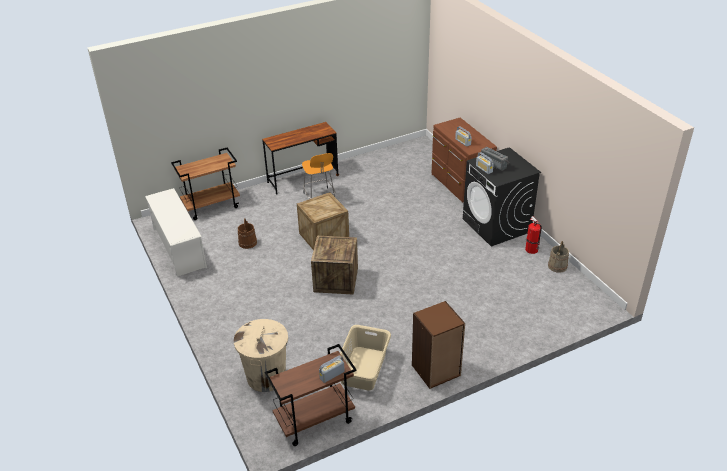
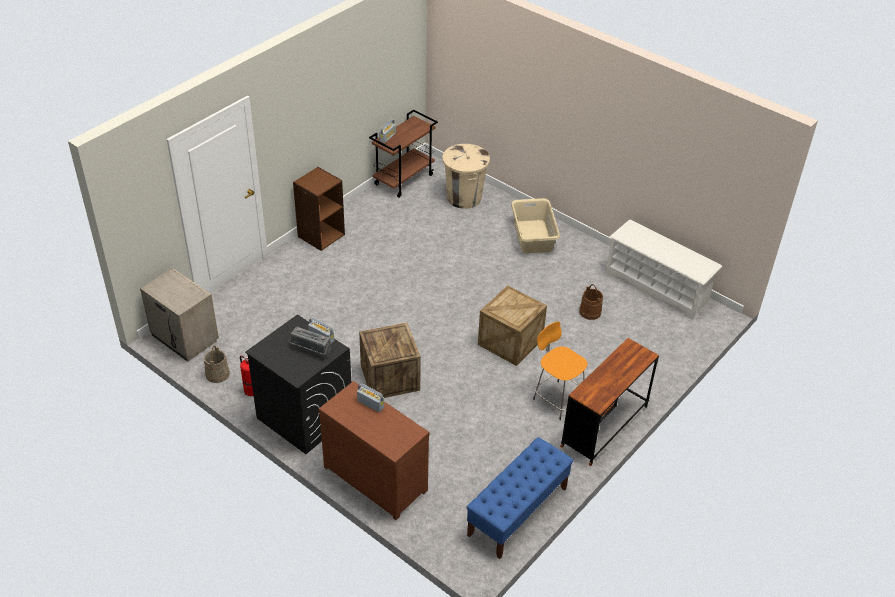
camera: 155 degrees right, 5 degrees up
brown cart [171,148,240,220] -> none
crate [311,236,358,295] -> crate moved to [359,322,421,398]
beige laundry basket [340,325,391,390] -> beige laundry basket moved to [511,198,560,253]
none -> beige nightstand [140,268,219,362]
none -> blue bench [466,437,574,559]

